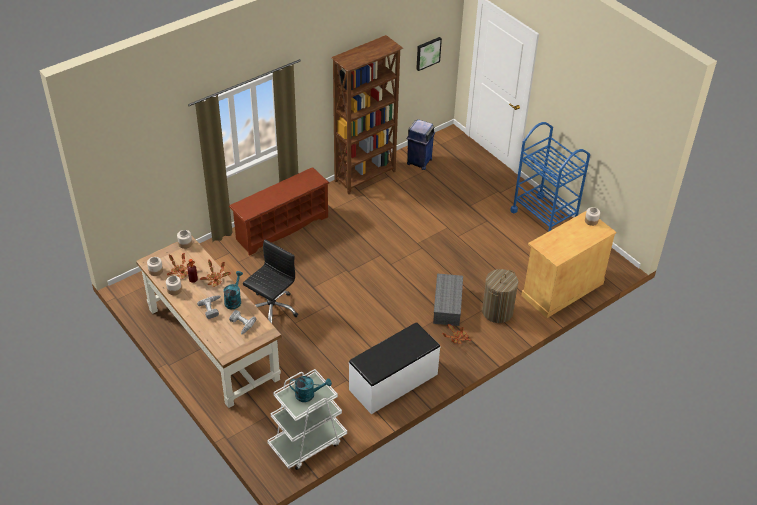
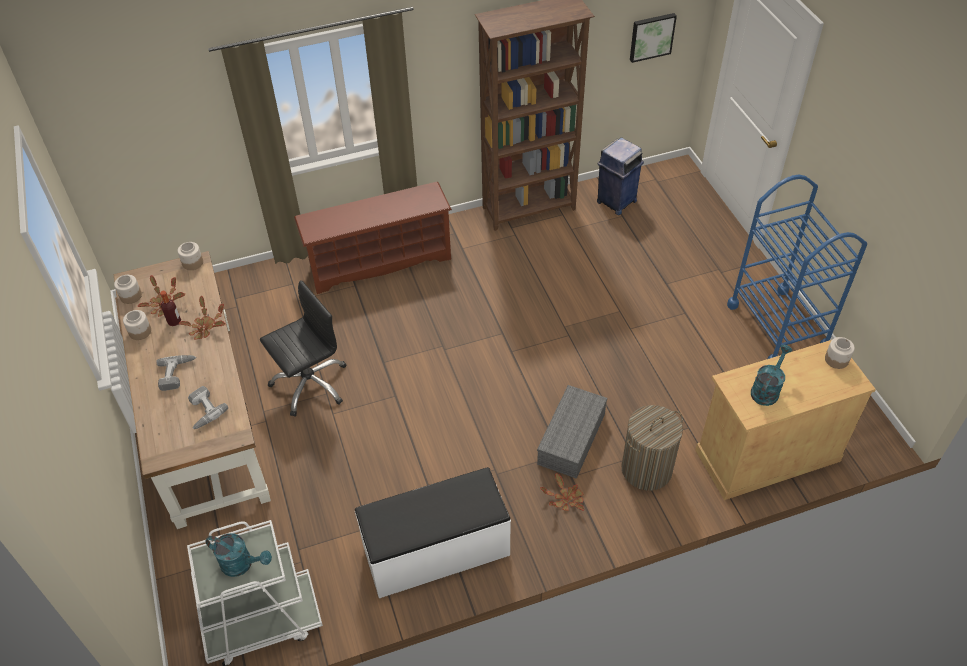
camera: 20 degrees right, 5 degrees up
turquoise watering can [223,271,243,310] -> turquoise watering can moved to [751,345,793,406]

